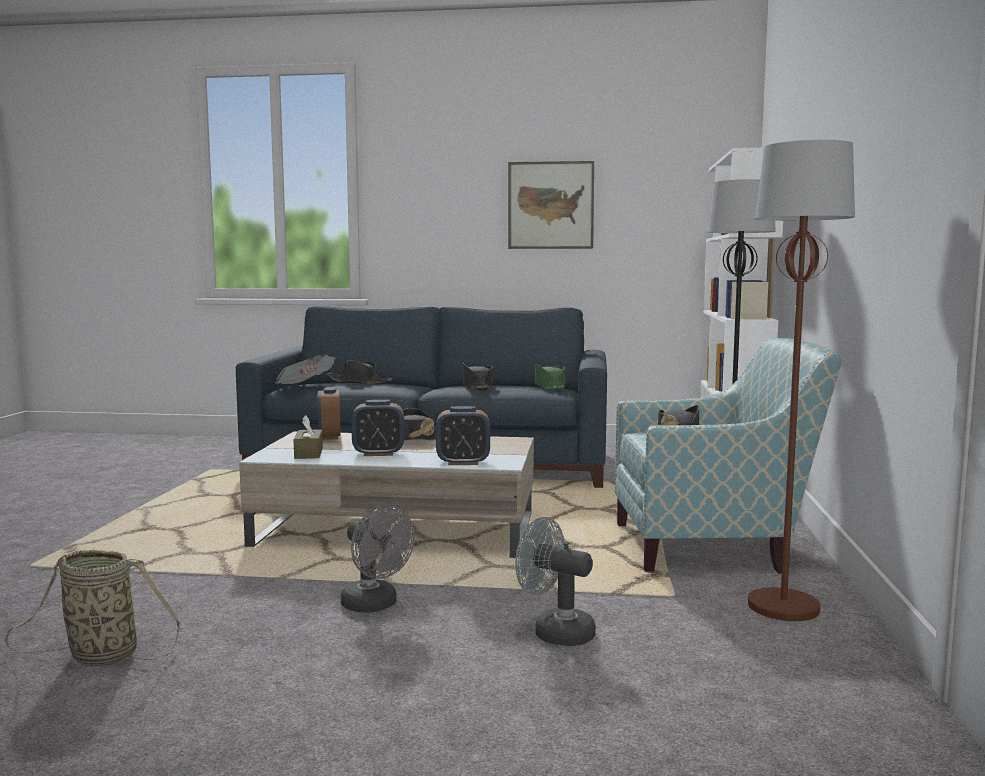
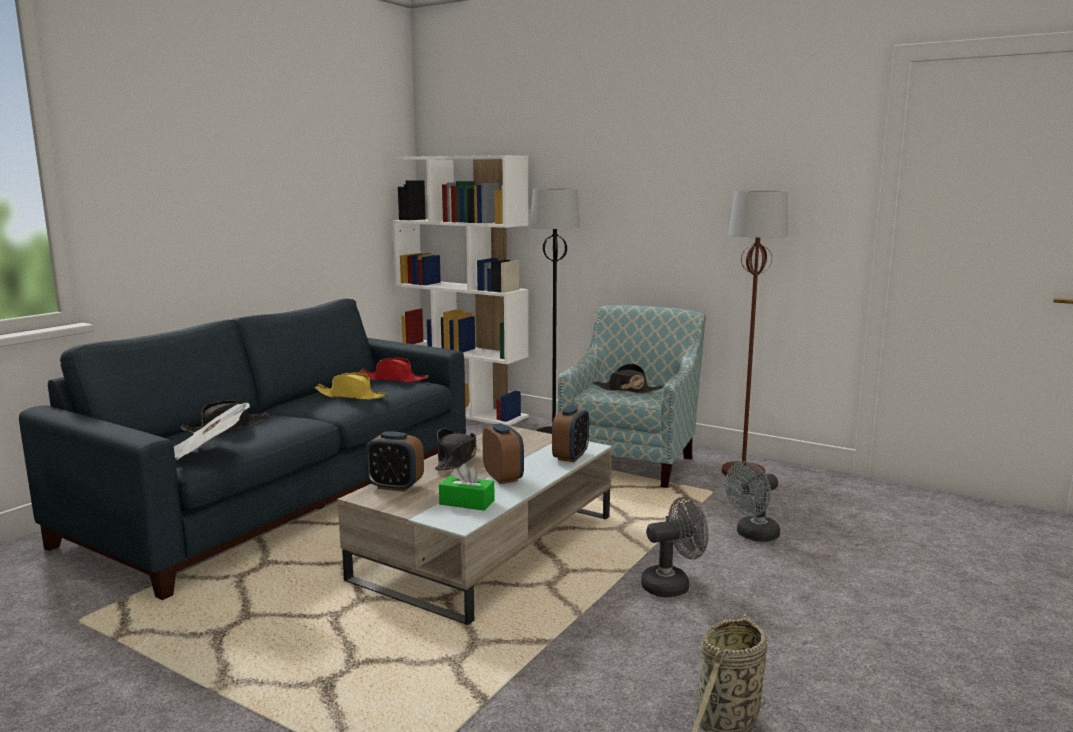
camera: 65 degrees left, 5 degrees up
brown tissue box [293,415,323,459] -> green tissue box [439,463,495,511]
alarm clock [351,400,404,456] -> alarm clock turned 45 degrees counterclockwise [483,423,524,484]
black hat [463,363,493,390] -> yellow hat [314,372,388,400]
picture [508,161,594,249] -> none
green hat [535,363,565,390] -> red hat [359,358,428,382]

